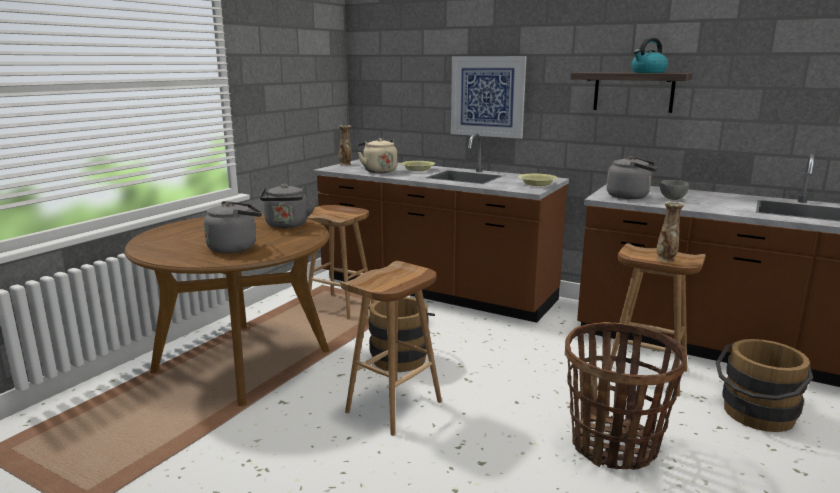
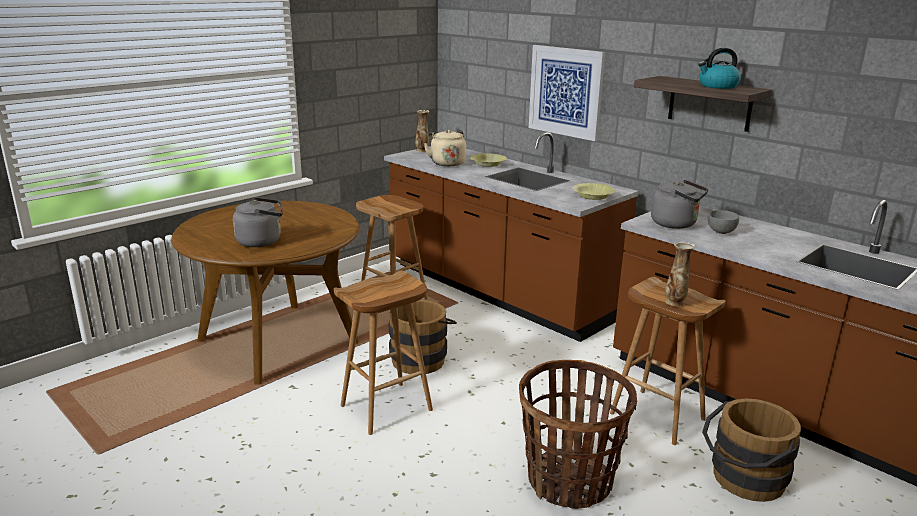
camera: 15 degrees right, 5 degrees up
grey kettle [260,184,316,228] -> none

